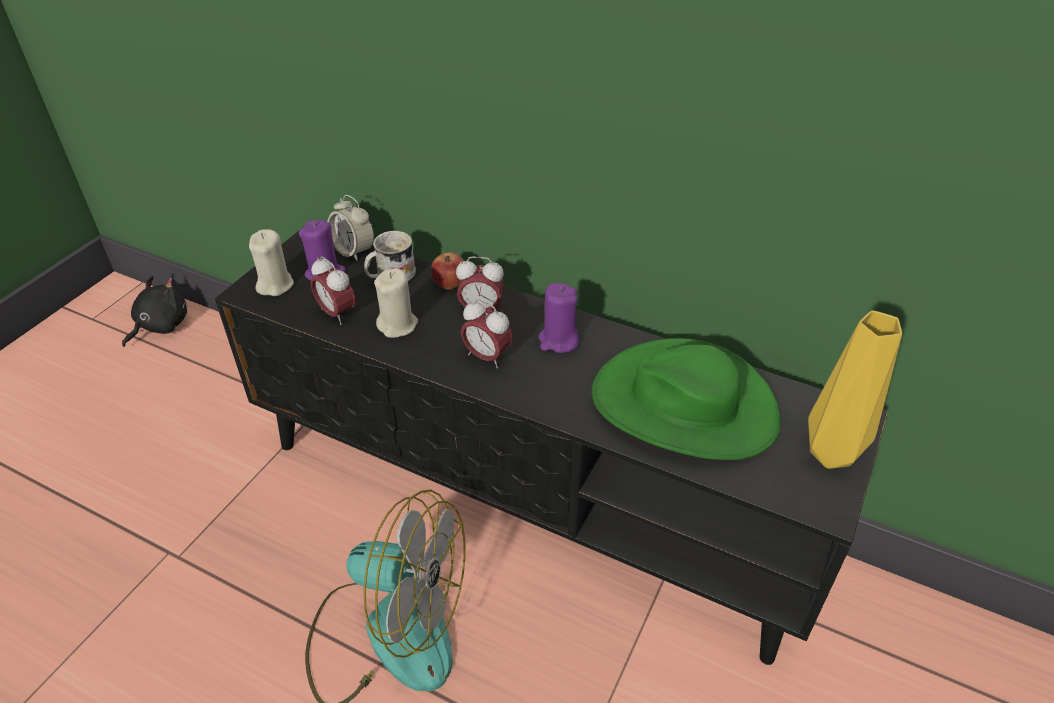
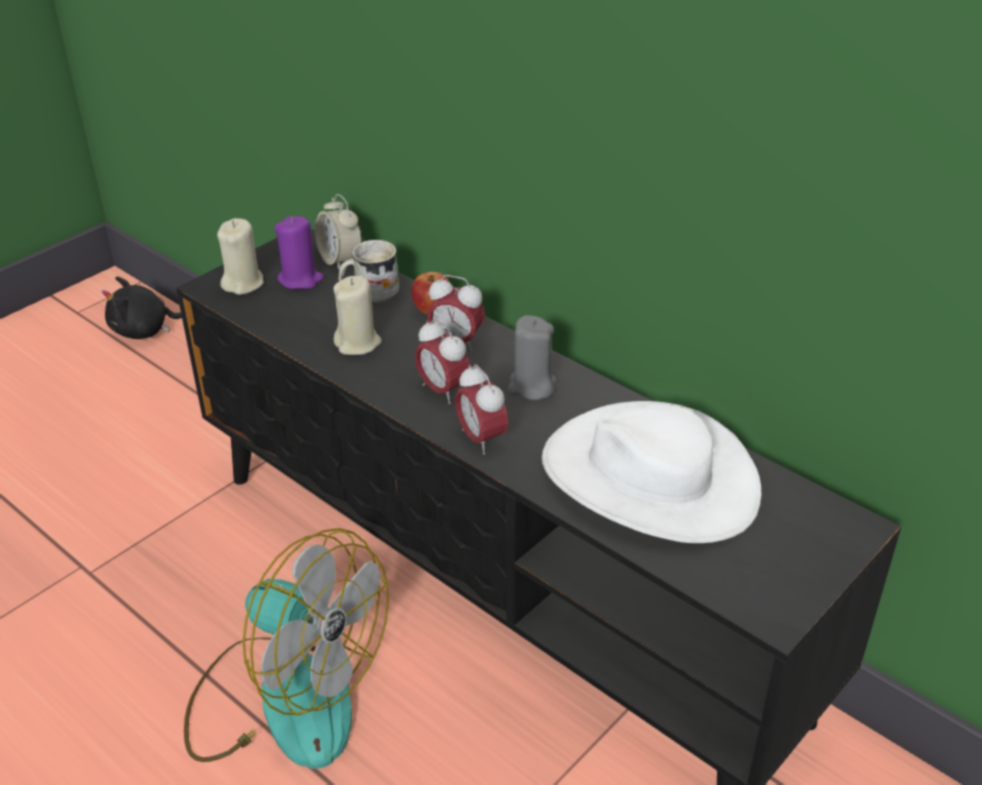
camera: 15 degrees right, 5 degrees down
black plush toy [122,275,187,347] -> black plush toy turned 150 degrees counterclockwise [102,276,182,339]
alarm clock [311,256,356,325] -> alarm clock moved to [455,364,508,455]
purple candle [538,283,580,353] -> grey candle [507,315,556,400]
green hat [592,338,781,460] -> white hat [542,401,761,543]
yellow vase [808,310,902,469] -> none

